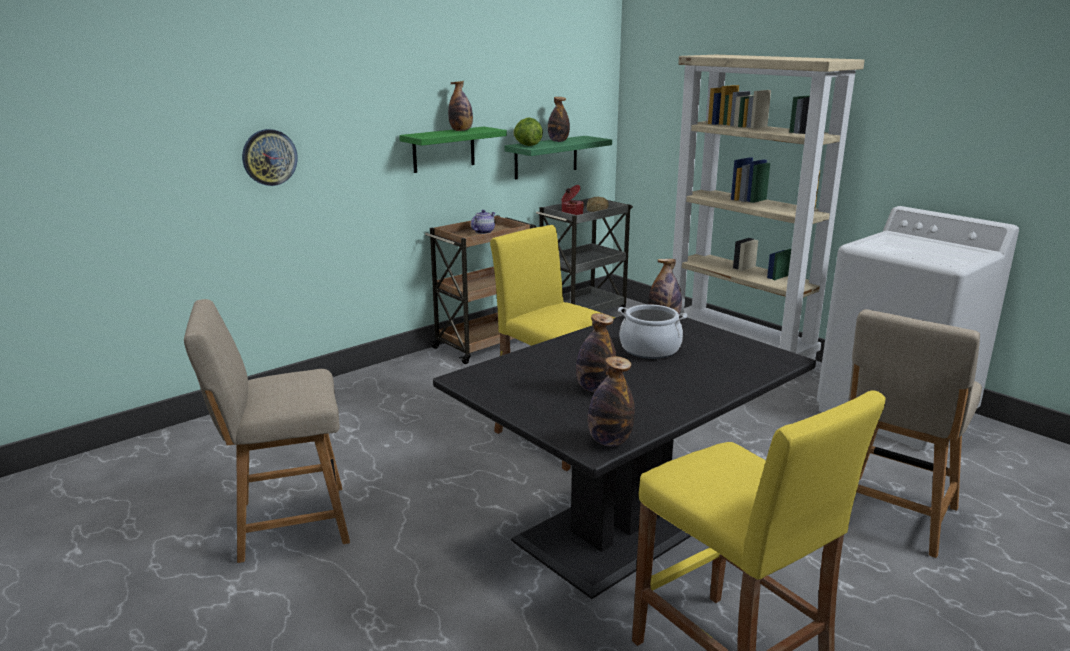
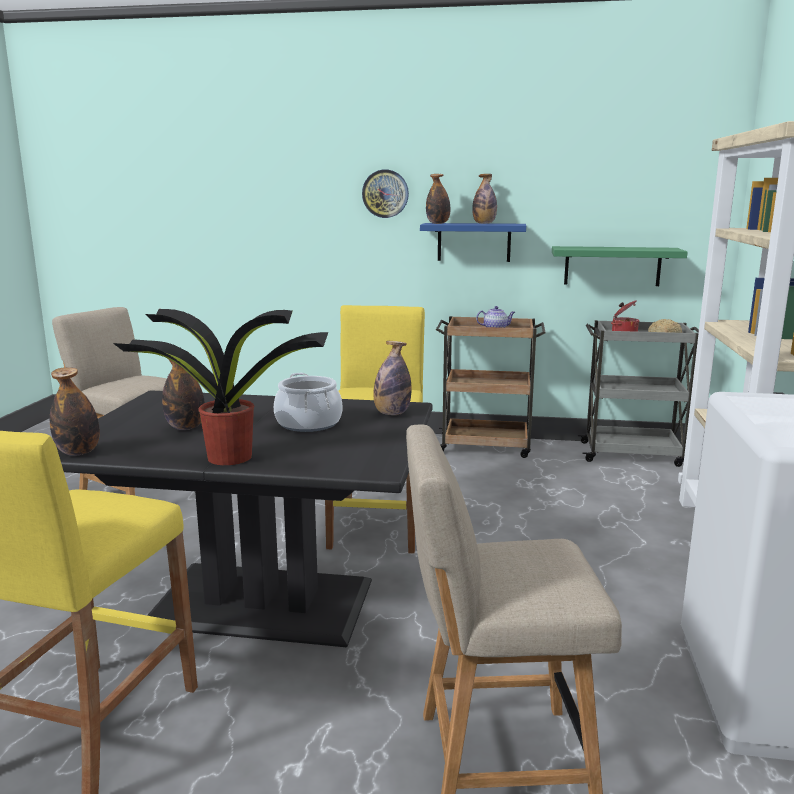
camera: 50 degrees right, 5 degrees down
wall clock [242,129,298,186] -> wall clock moved to [362,169,409,218]
green shelf [399,127,507,173] -> blue shelf [420,223,526,262]
lettuce [513,117,543,146] -> none
bottle [548,97,570,142] -> bottle moved to [426,174,450,224]
none -> potted plant [113,309,329,465]

